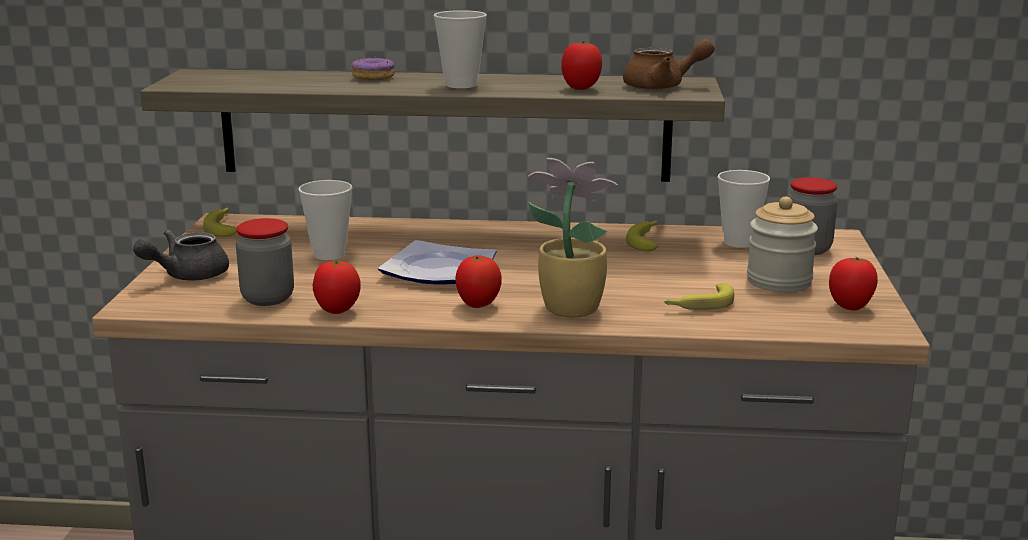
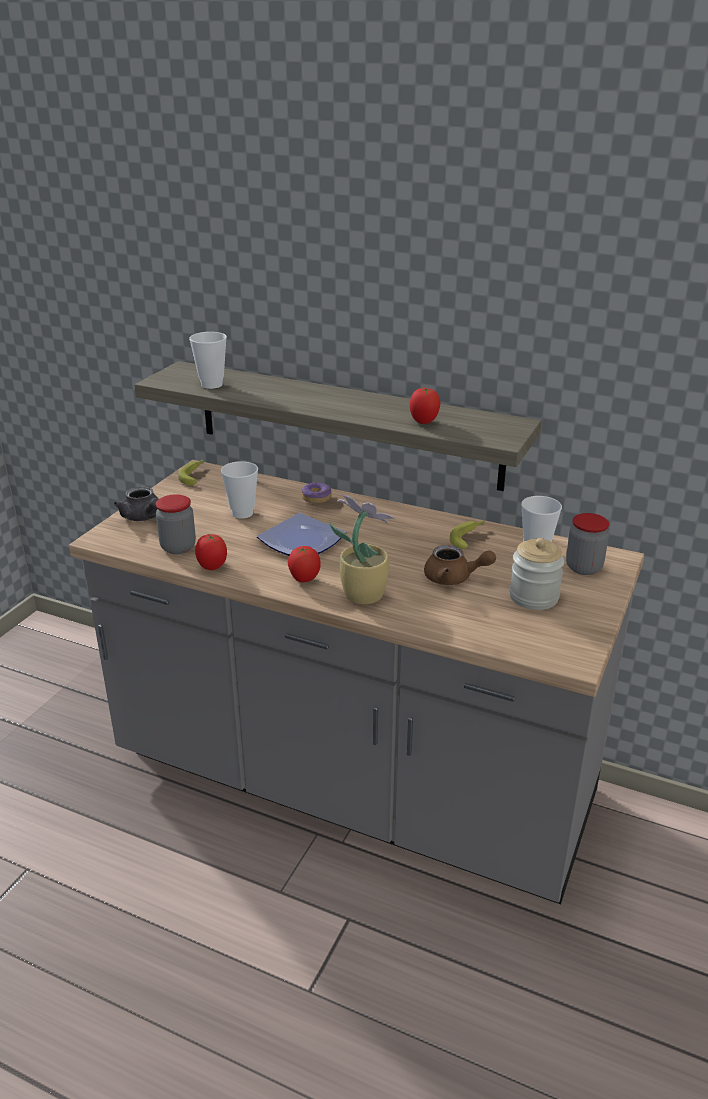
camera: 20 degrees right, 10 degrees up
grey teapot [133,230,229,280] -> grey teapot turned 105 degrees counterclockwise [114,486,159,521]
donut [352,57,394,80] -> donut moved to [302,483,331,503]
cup [434,10,487,88] -> cup moved to [189,332,227,389]
brown teapot [623,39,715,90] -> brown teapot moved to [424,545,496,585]
banana [664,283,734,310] -> none
tomato [829,257,878,311] -> none

